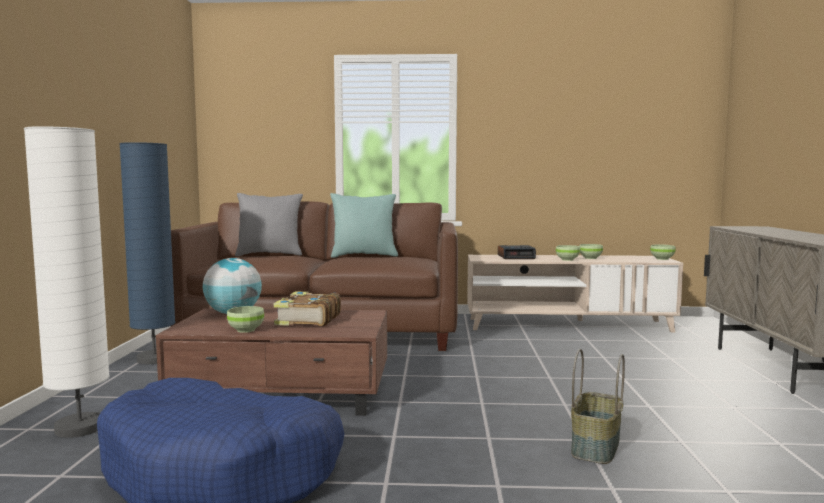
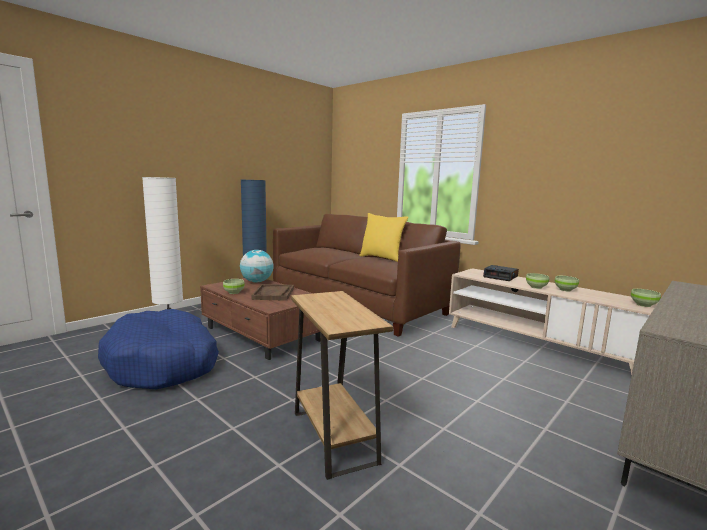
camera: 40 degrees right, 5 degrees up
grey pillow [235,193,303,256] -> none
book [274,291,341,326] -> brown tray [251,284,294,301]
turquoise pillow [330,193,398,258] -> yellow pillow [359,213,408,262]
basket [571,349,625,464] -> brown side table [291,291,393,480]

